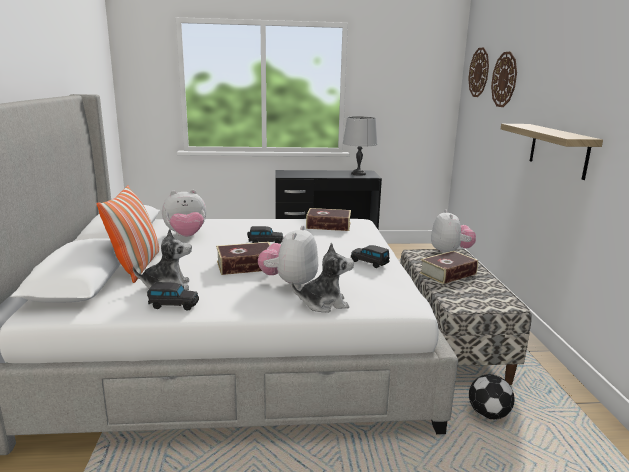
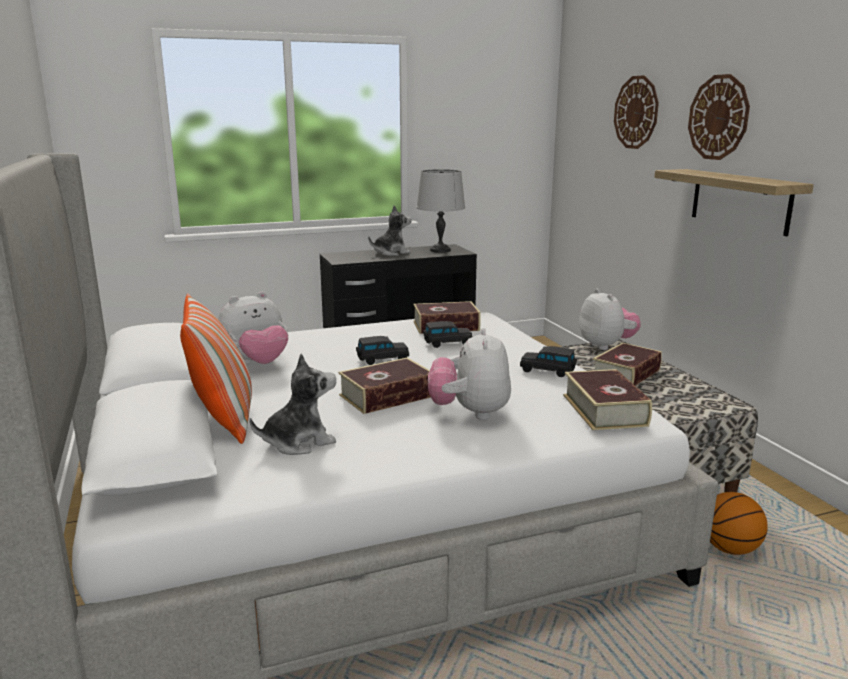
camera: 15 degrees left, 0 degrees up
black toy car [147,282,199,311] -> black toy car moved to [423,321,473,348]
plush toy [292,243,354,313] -> plush toy moved to [368,205,411,256]
wall clock [468,47,489,97] -> wall clock moved to [688,74,750,160]
football [469,374,515,420] -> basketball [710,492,768,555]
none -> book [563,369,652,430]

